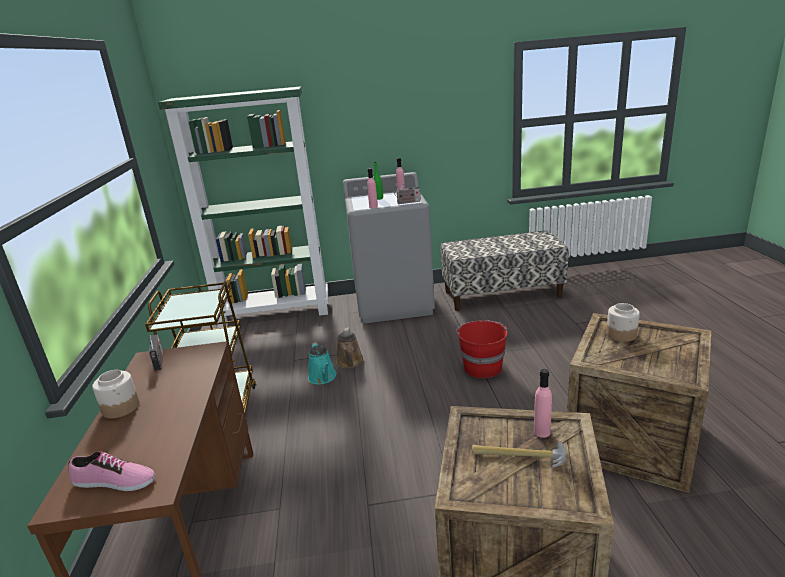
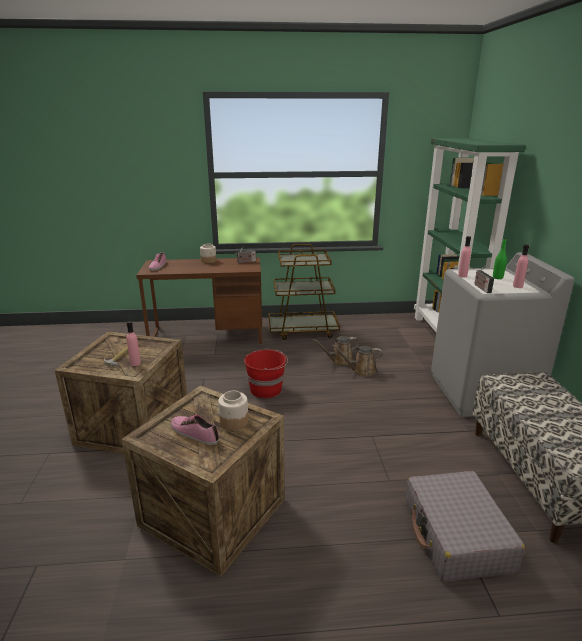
camera: 90 degrees right, 0 degrees up
turquoise watering can [308,342,336,384] -> brown watering can [313,336,359,365]
red bucket [456,320,508,378] -> red bucket moved to [244,348,288,398]
none -> shoe [171,415,219,445]
none -> grey suitcase [406,471,525,582]

